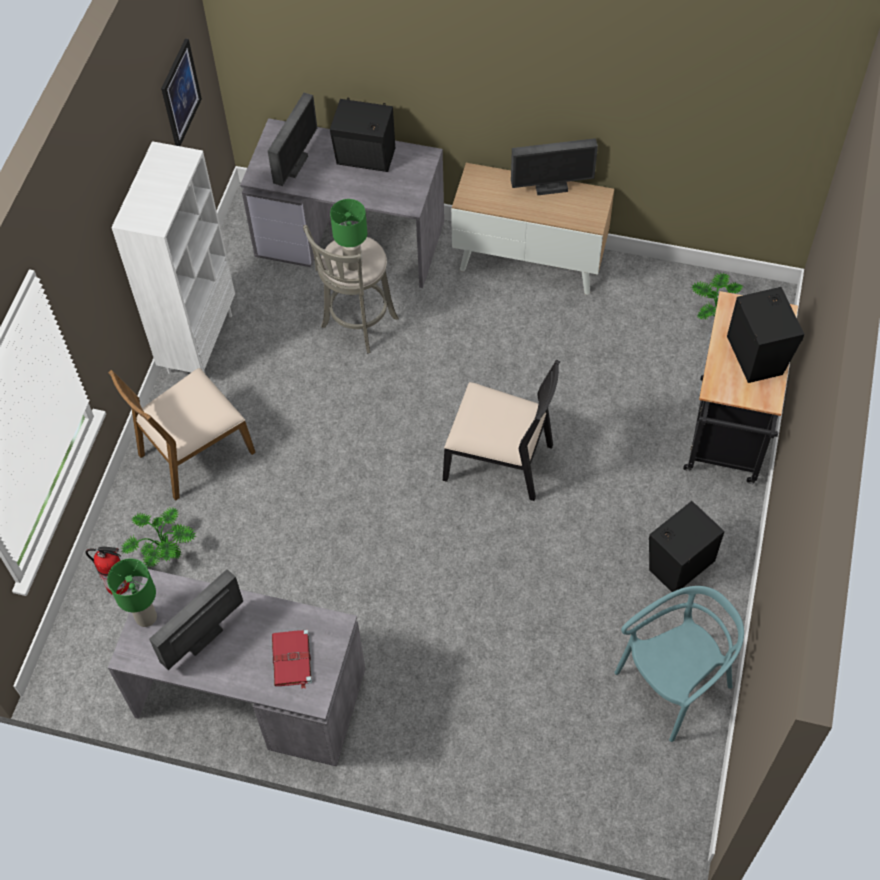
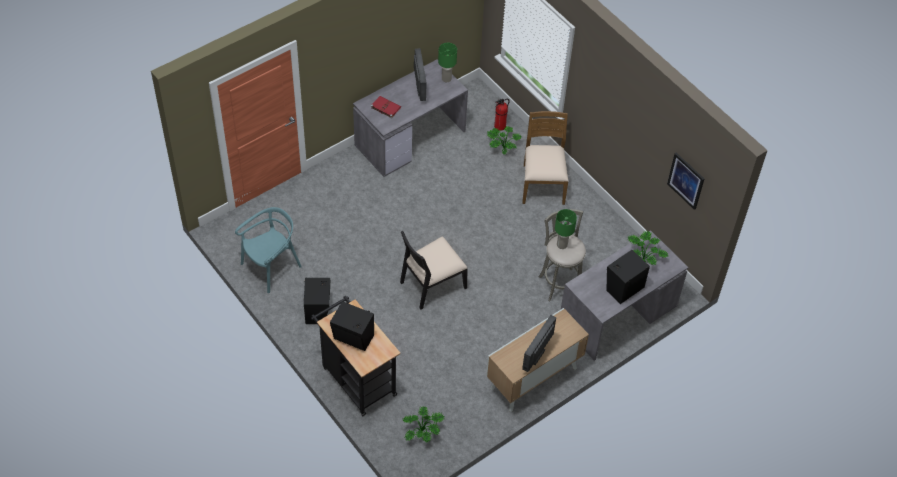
camera: 125 degrees right, 5 degrees down
white bookcase [111,141,235,374] -> none
monitor [268,93,317,186] -> potted plant [628,231,668,265]
turquoise chair [614,586,744,742] -> turquoise chair turned 135 degrees counterclockwise [235,207,302,293]

